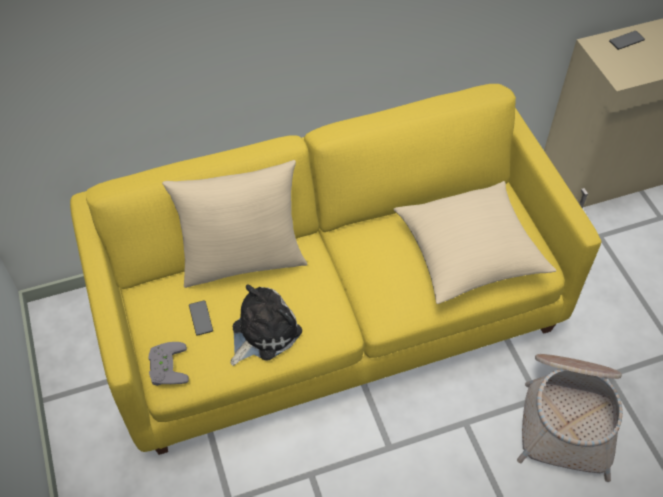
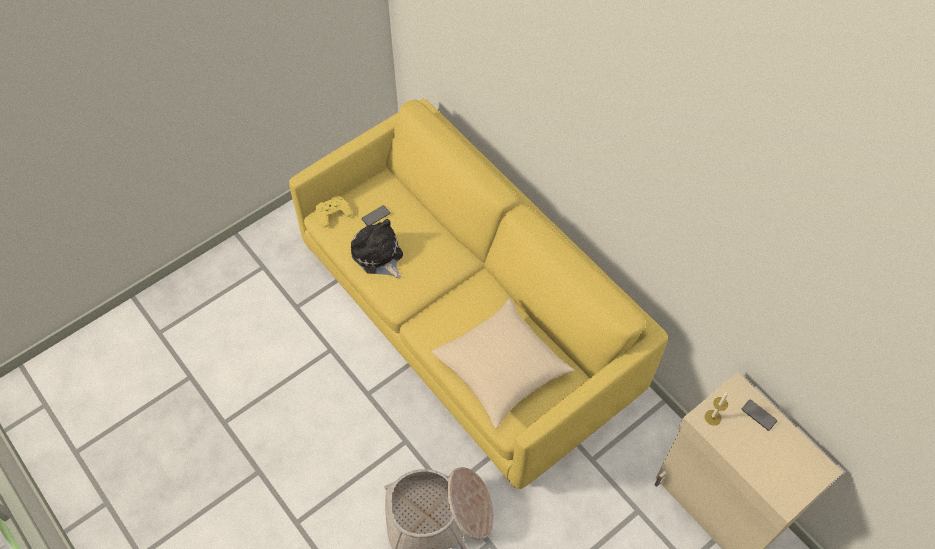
camera: 70 degrees right, 5 degrees up
grey game controller [148,342,189,386] -> yellow game controller [315,196,352,227]
beige pillow [162,160,308,288] -> none
plush toy [231,285,302,366] -> plush toy turned 150 degrees counterclockwise [351,219,403,279]
none -> candle [705,392,728,425]

